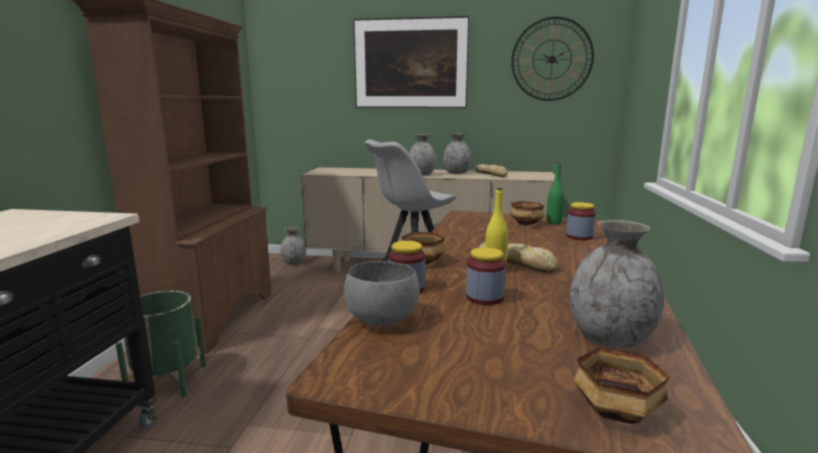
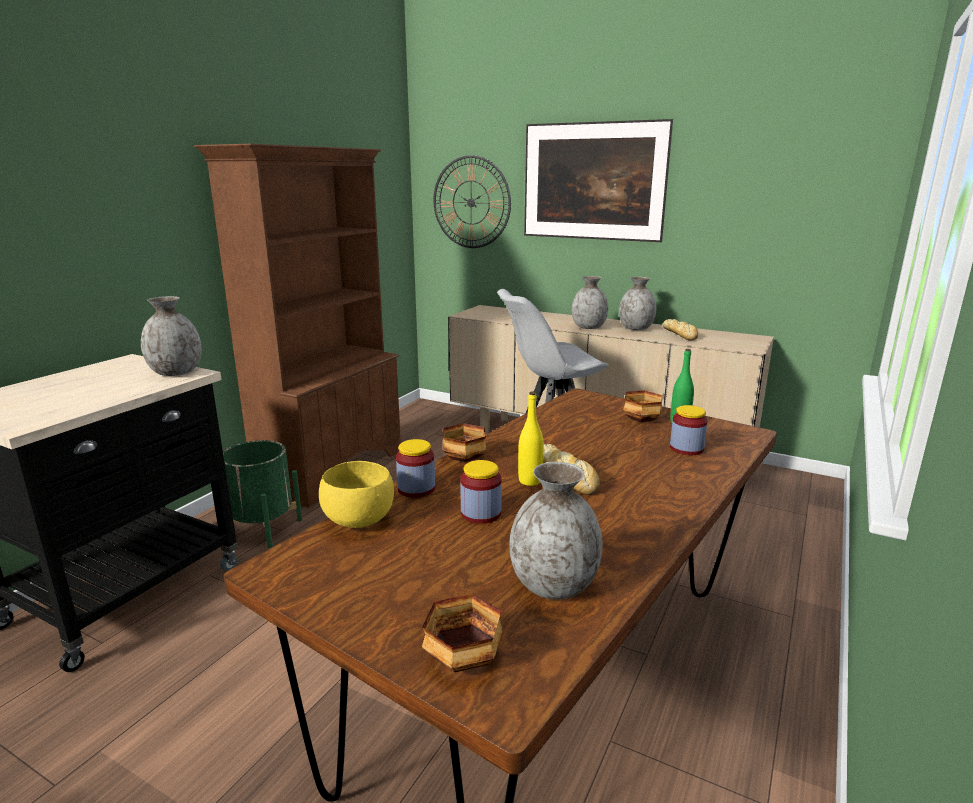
camera: 20 degrees right, 5 degrees up
grey vase [280,227,306,264] -> grey vase moved to [141,296,202,376]
grey bowl [344,261,420,326] -> yellow bowl [319,461,394,528]
wall clock [511,17,594,101] -> wall clock moved to [433,155,511,248]

